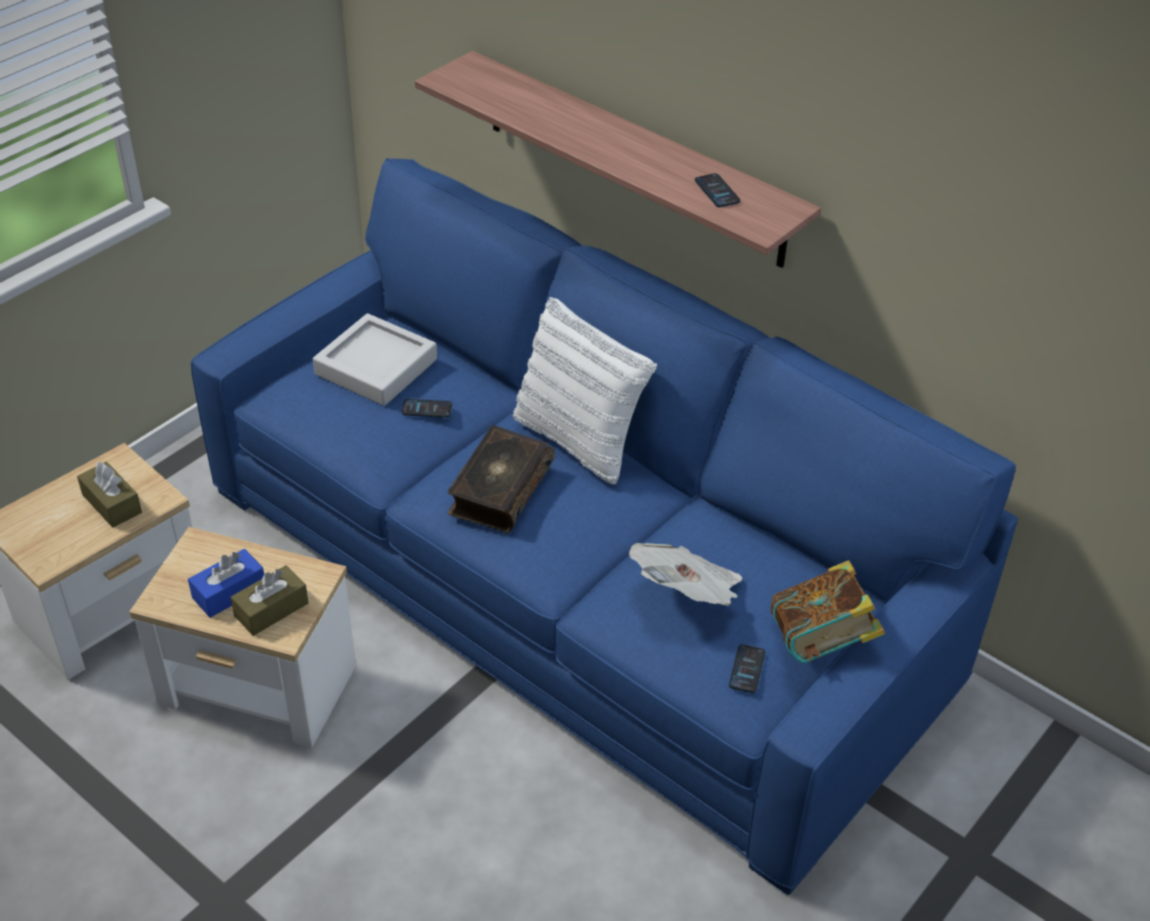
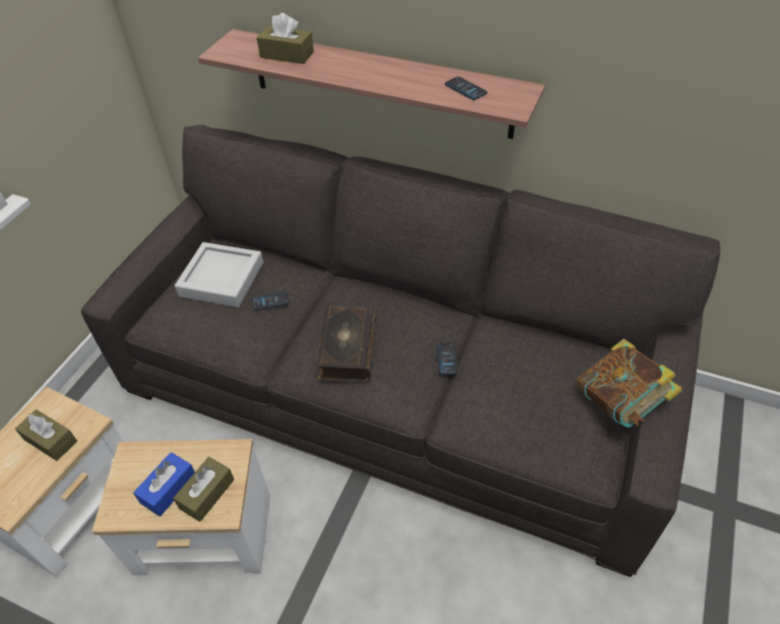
camera: 15 degrees left, 5 degrees up
blue sofa [191,158,1018,895] -> grey sofa [81,124,720,577]
white pillow [513,297,657,485] -> none
newspaper [629,543,743,606] -> none
phone [729,644,765,693] -> phone moved to [436,343,458,375]
none -> brown tissue box [257,13,314,64]

